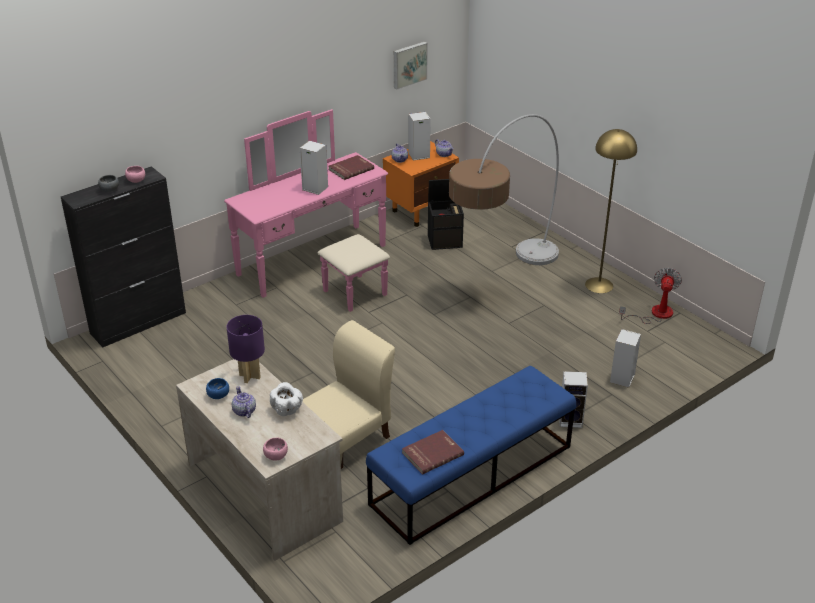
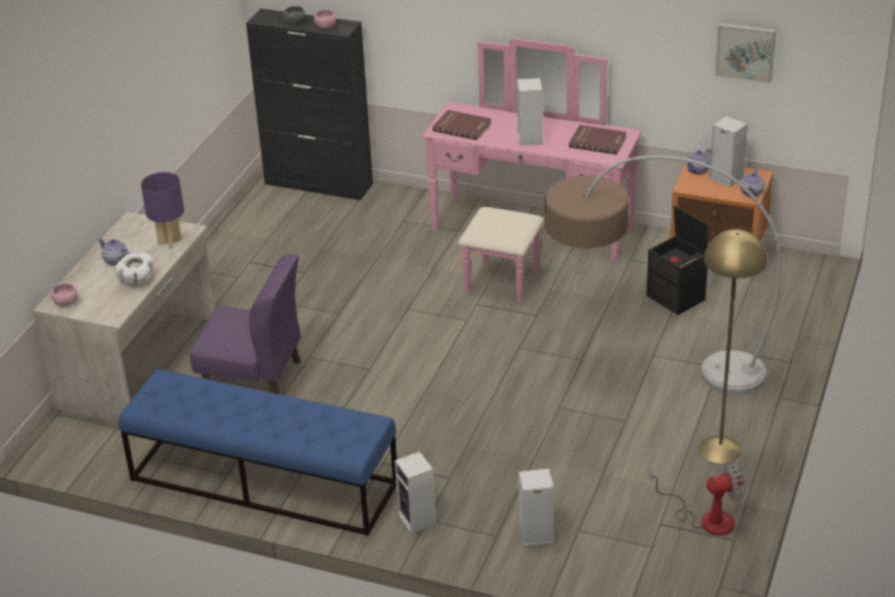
camera: 60 degrees right, 0 degrees up
blue bowl [206,378,229,399] -> none
teapot [232,386,256,418] -> teapot turned 90 degrees counterclockwise [98,239,130,266]
beige chair [303,320,395,469] -> purple chair [190,254,301,394]
red book [402,430,464,475] -> red book moved to [432,110,491,140]

